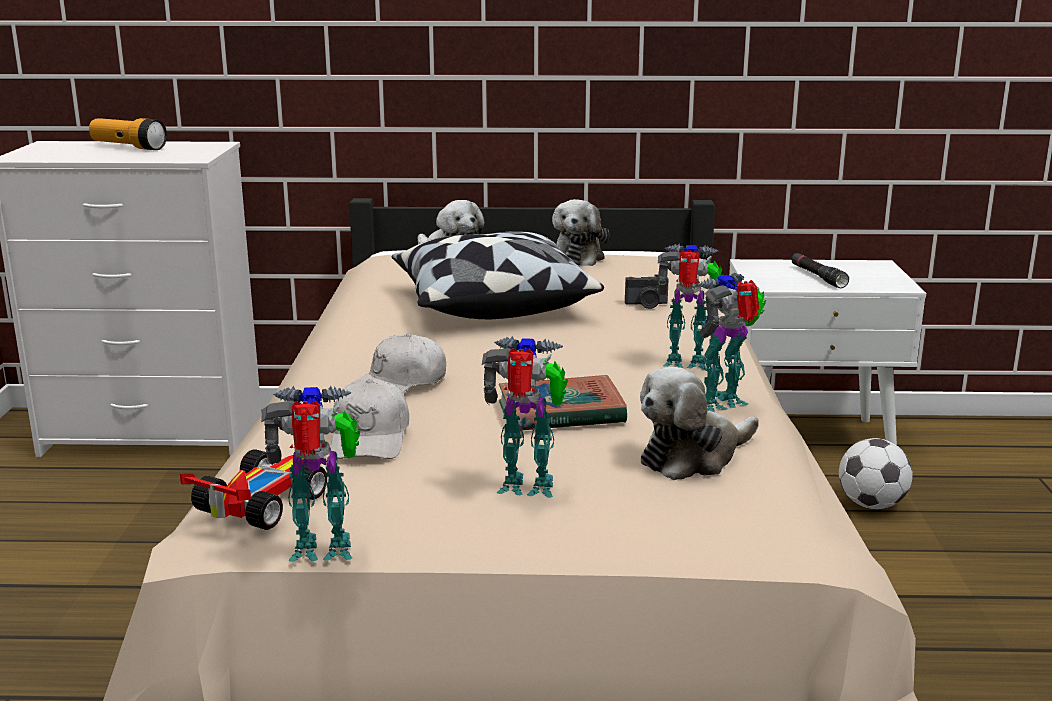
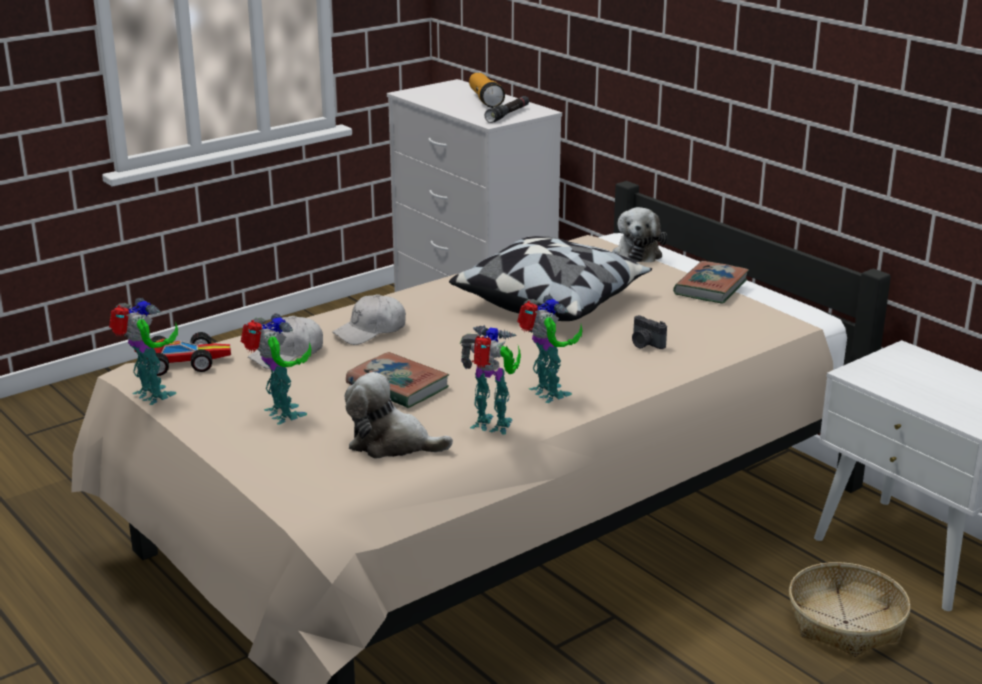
camera: 50 degrees right, 5 degrees up
white cap [347,333,446,393] -> white cap turned 45 degrees counterclockwise [333,294,406,345]
plush toy [552,199,609,266] -> book [673,261,749,304]
black flashlight [791,253,849,288] -> black flashlight moved to [484,96,529,123]
football [839,438,913,509] -> basket [789,562,911,657]

